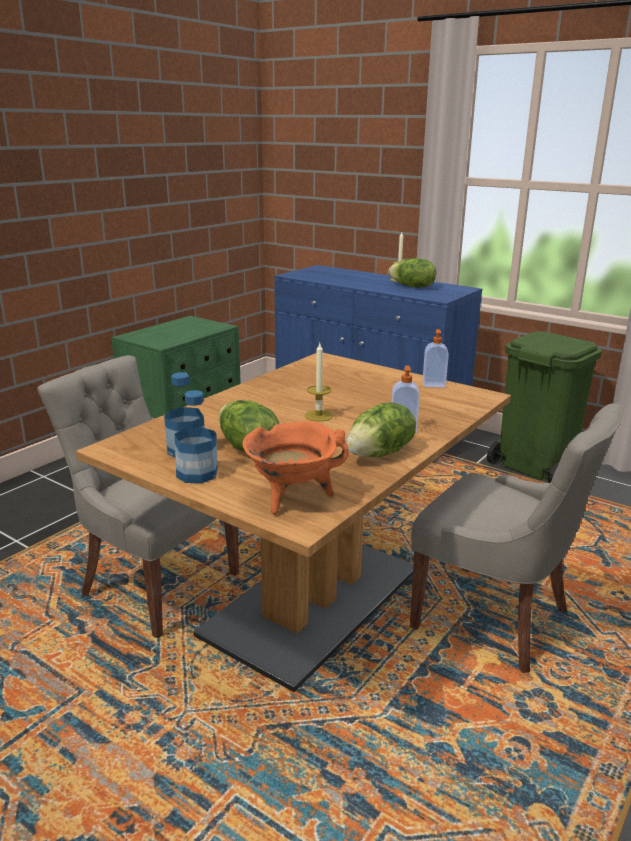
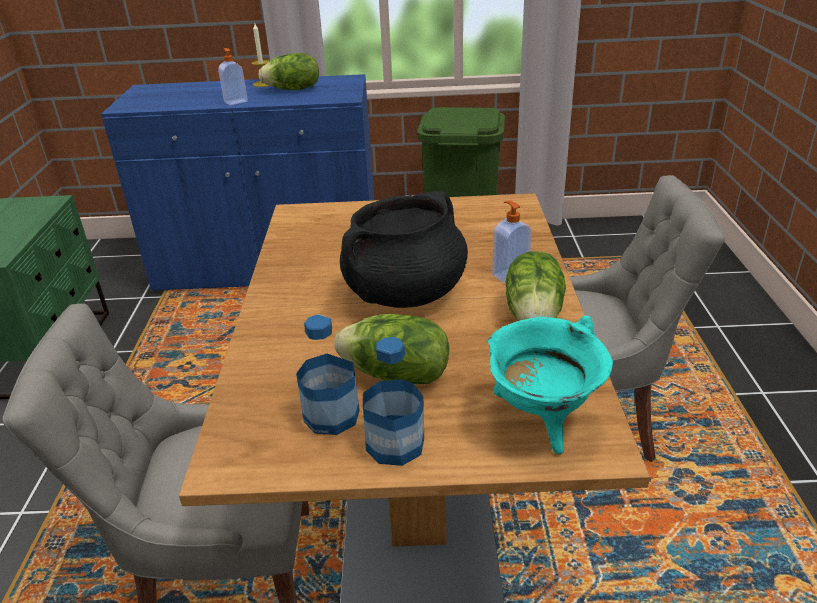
camera: 35 degrees left, 10 degrees up
orange cooking pot [243,421,349,515] -> turquoise cooking pot [488,316,613,454]
candle [305,343,333,422] -> black cooking pot [340,191,468,308]
soap dispenser [423,329,449,388] -> soap dispenser moved to [218,48,248,105]

